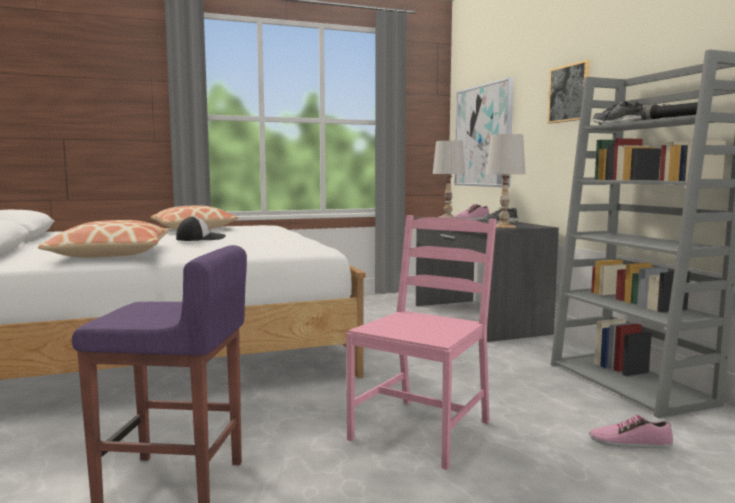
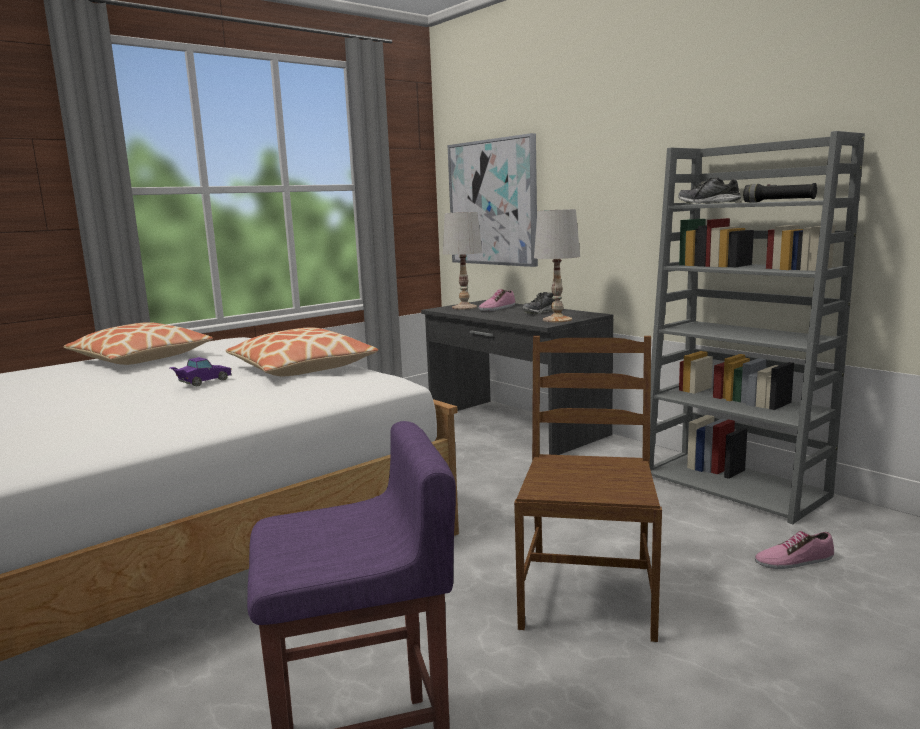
camera: 20 degrees left, 5 degrees up
pillow [38,220,169,258] -> pillow moved to [225,328,378,376]
cap [176,216,226,241] -> purple toy car [170,357,232,386]
pink chair [346,215,497,470] -> brown chair [514,336,662,642]
picture [548,60,590,124] -> none

